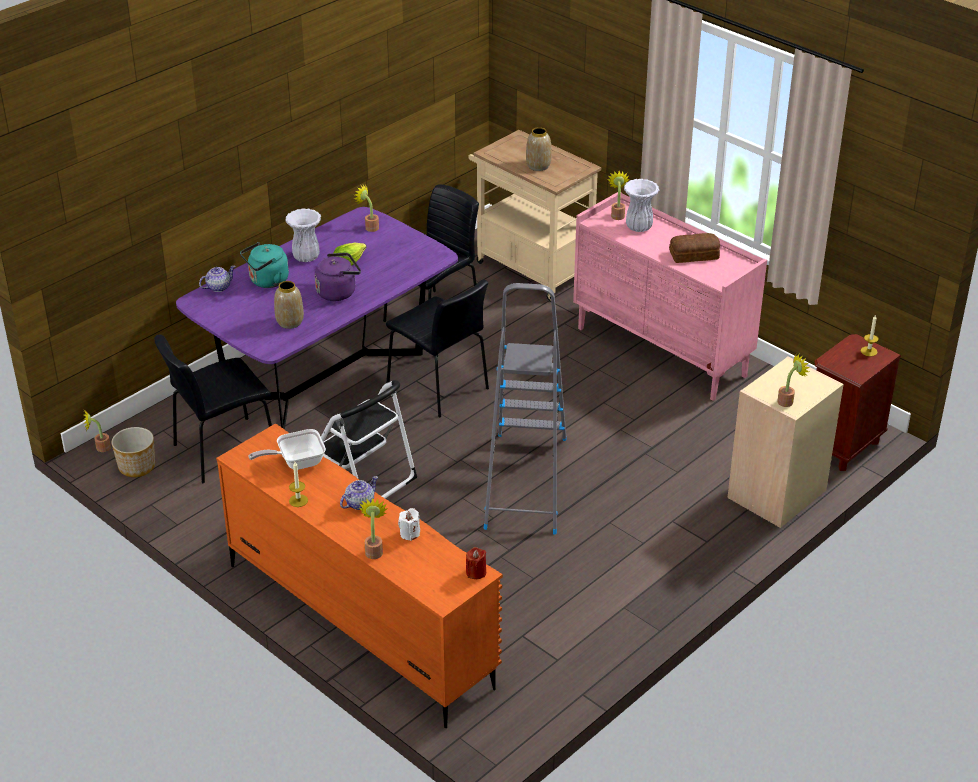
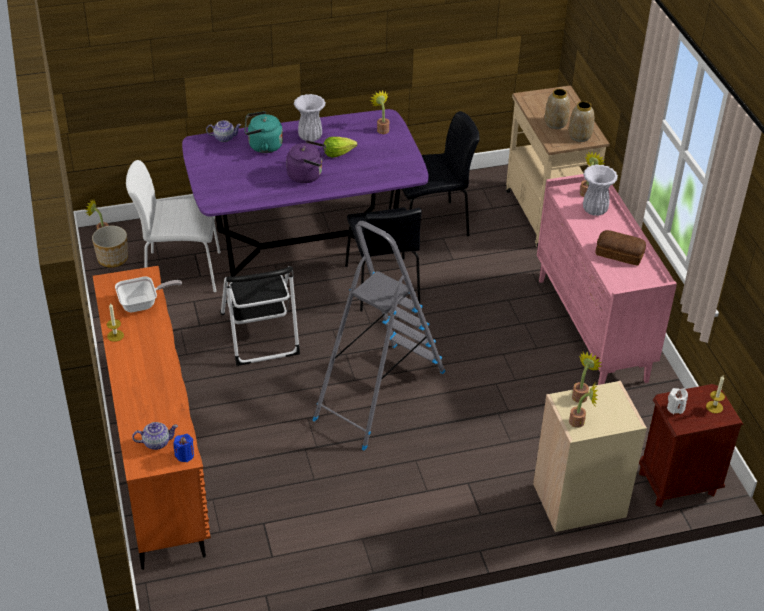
camera: 30 degrees right, 5 degrees up
black chair [154,335,272,483] -> white chair [126,160,221,292]
frying pan [248,429,326,470] -> frying pan turned 150 degrees clockwise [115,276,182,312]
vase [274,281,304,329] -> vase moved to [569,101,594,142]
teapot [340,476,378,510] -> teapot moved to [132,422,178,450]
potted plant [358,499,388,559] -> potted plant moved to [572,352,601,403]
white candle [398,508,420,541] -> white candle moved to [667,388,688,415]
red candle [466,547,486,579] -> blue candle [173,434,194,462]

